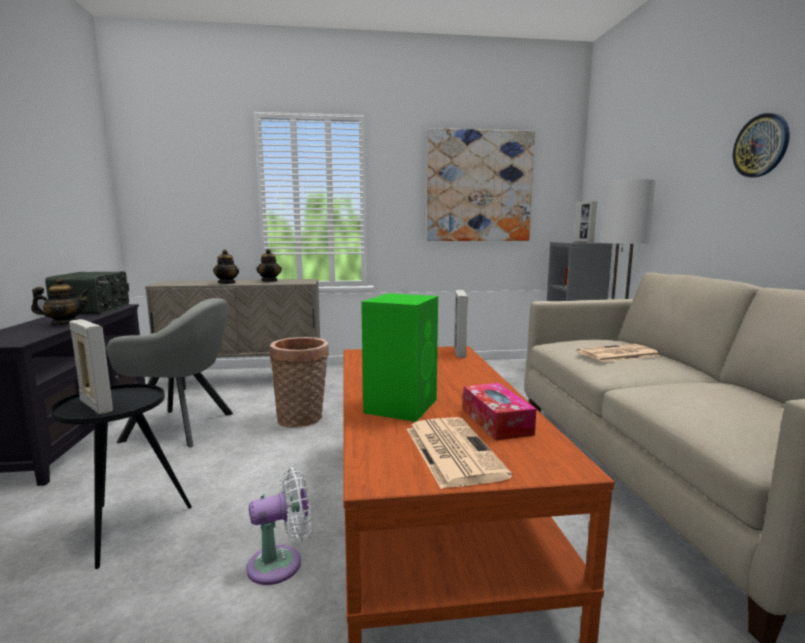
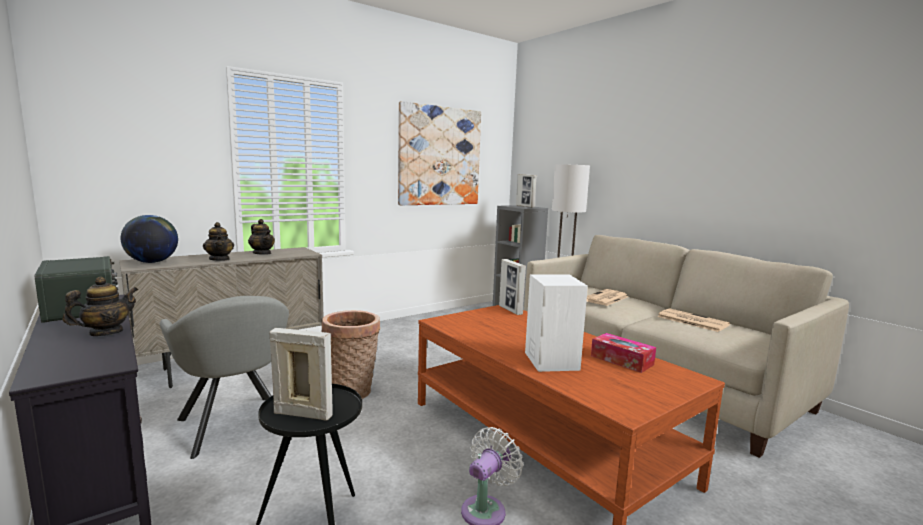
camera: 30 degrees left, 0 degrees up
grey armchair [107,298,233,447] -> grey armchair turned 75 degrees clockwise [160,296,289,459]
green speaker [361,293,438,422] -> white speaker [525,274,588,372]
newspaper [407,417,512,489] -> newspaper moved to [657,308,730,332]
wall clock [733,113,790,177] -> none
none -> globe [121,215,178,263]

